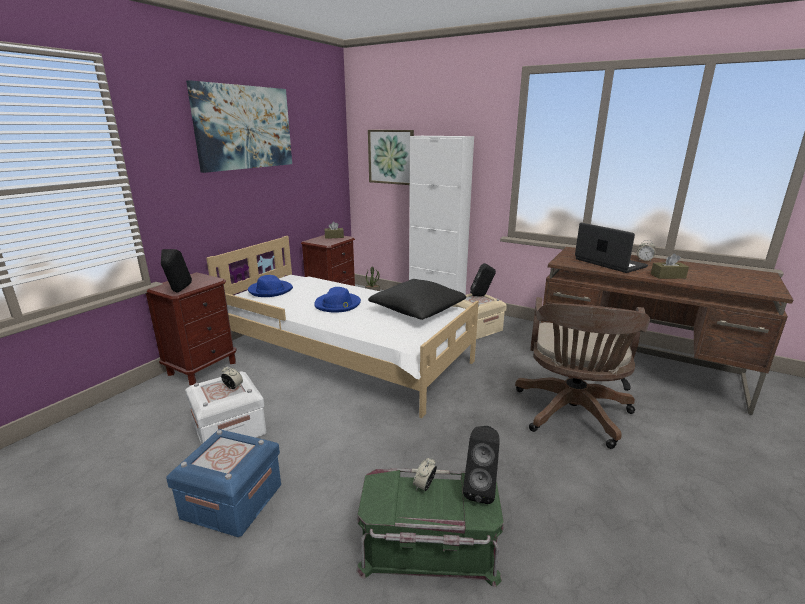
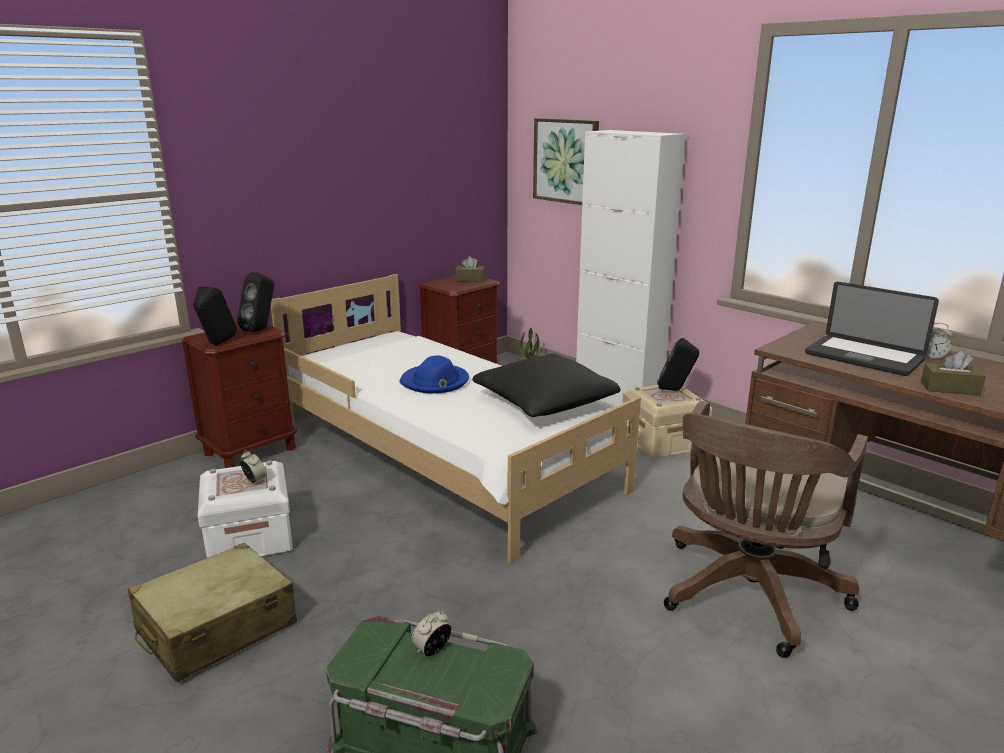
camera: 15 degrees right, 0 degrees up
blue storage box [166,429,281,537] -> beige suitcase [128,543,297,682]
picture [186,80,292,173] -> none
blue hat [248,275,293,297] -> none
black speaker [463,426,500,504] -> black speaker moved to [237,272,274,332]
laptop [575,223,648,273] -> laptop turned 150 degrees clockwise [805,282,939,376]

